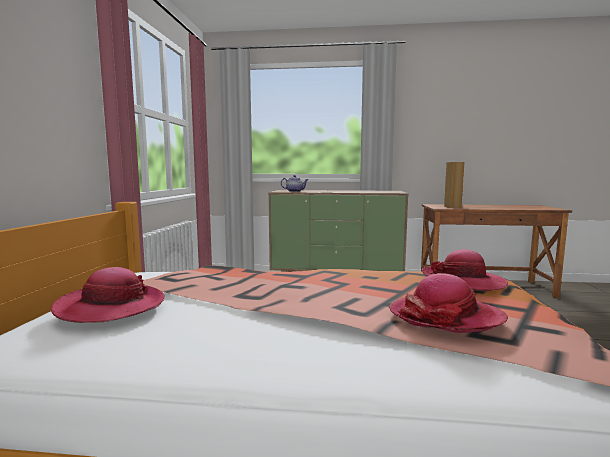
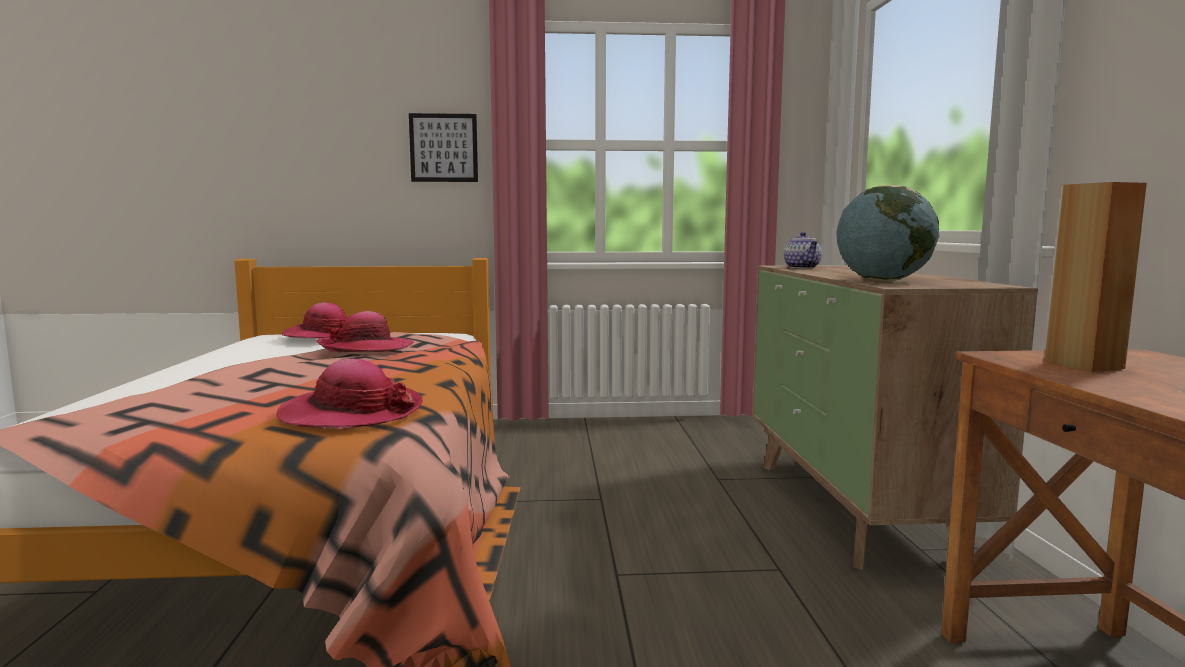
camera: 80 degrees right, 0 degrees up
hat [389,273,508,333] -> hat moved to [317,311,414,352]
none -> picture [409,113,478,182]
none -> globe [836,185,939,282]

